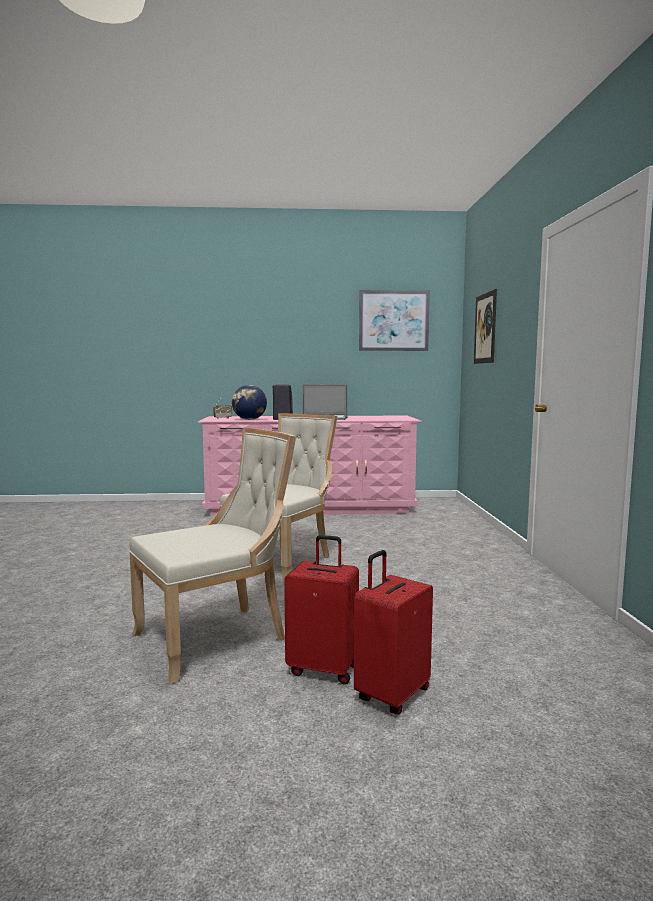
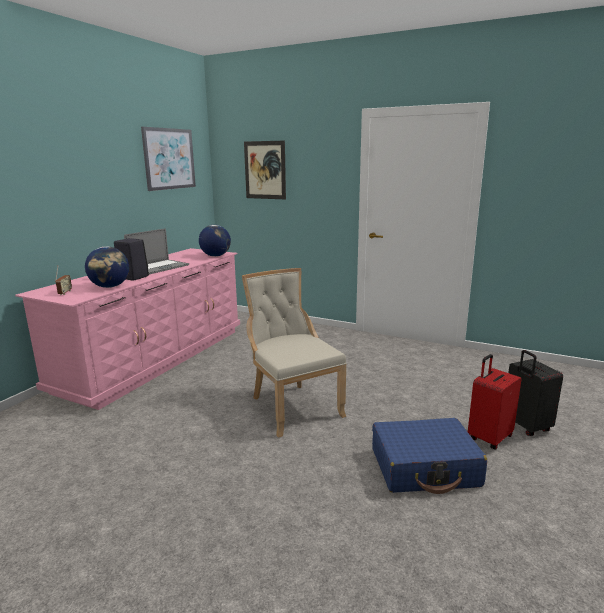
camera: 60 degrees left, 10 degrees up
beige chair [129,428,296,684] -> blue suitcase [372,418,487,494]
red suitcase [354,550,433,715] -> black suitcase [508,350,563,436]
none -> globe [199,225,231,257]

